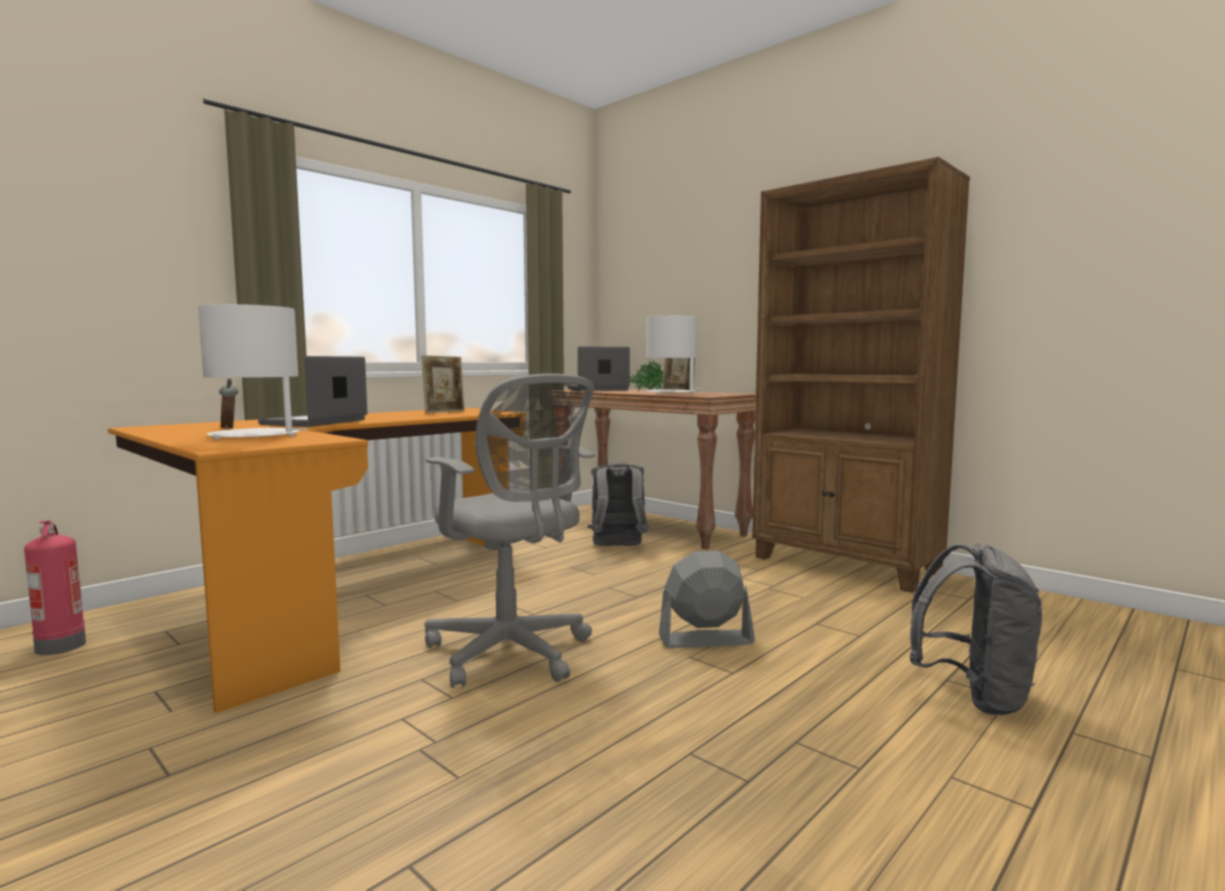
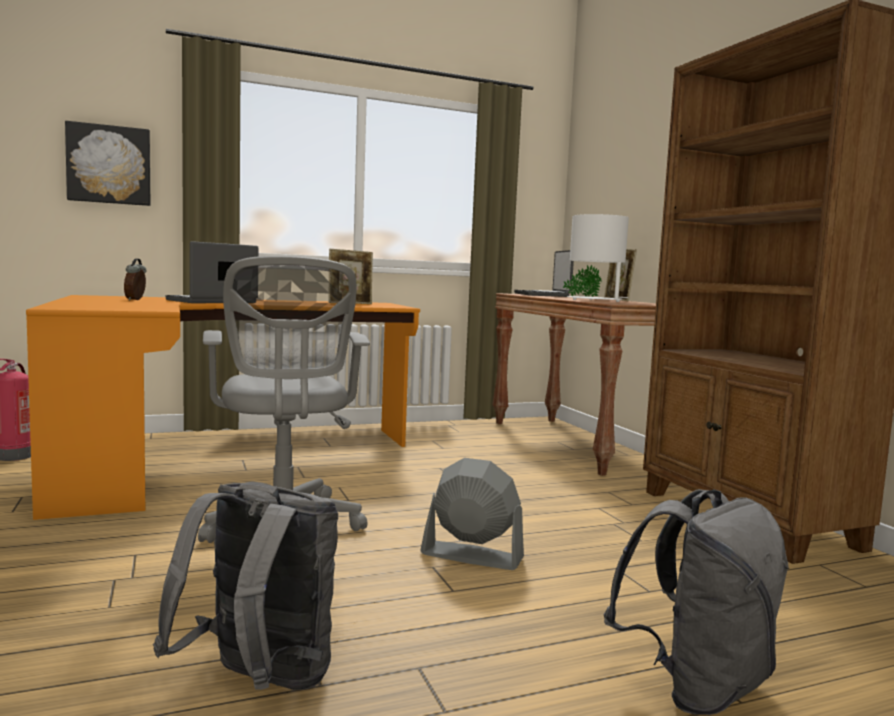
camera: 25 degrees right, 0 degrees up
white table lamp [198,304,308,440] -> none
laptop [568,346,630,391] -> laptop turned 105 degrees counterclockwise [514,250,574,297]
grey backpack [587,462,649,546] -> grey backpack moved to [153,482,338,690]
none -> picture [65,121,150,206]

